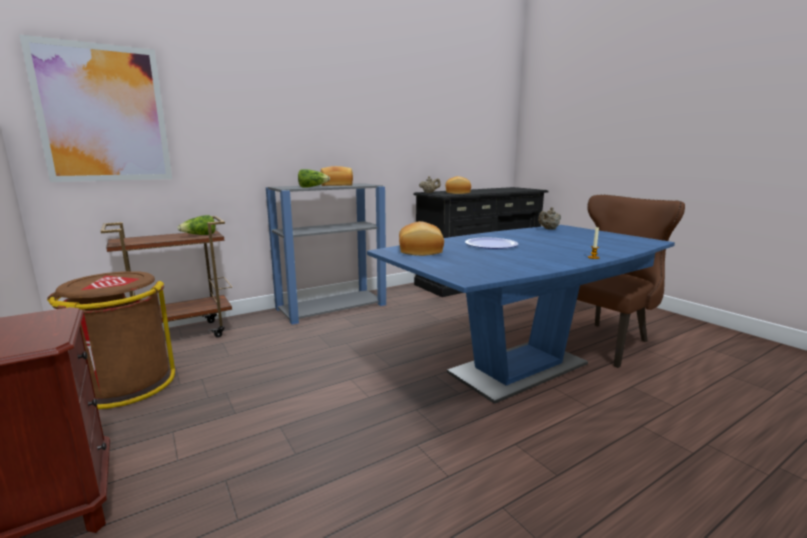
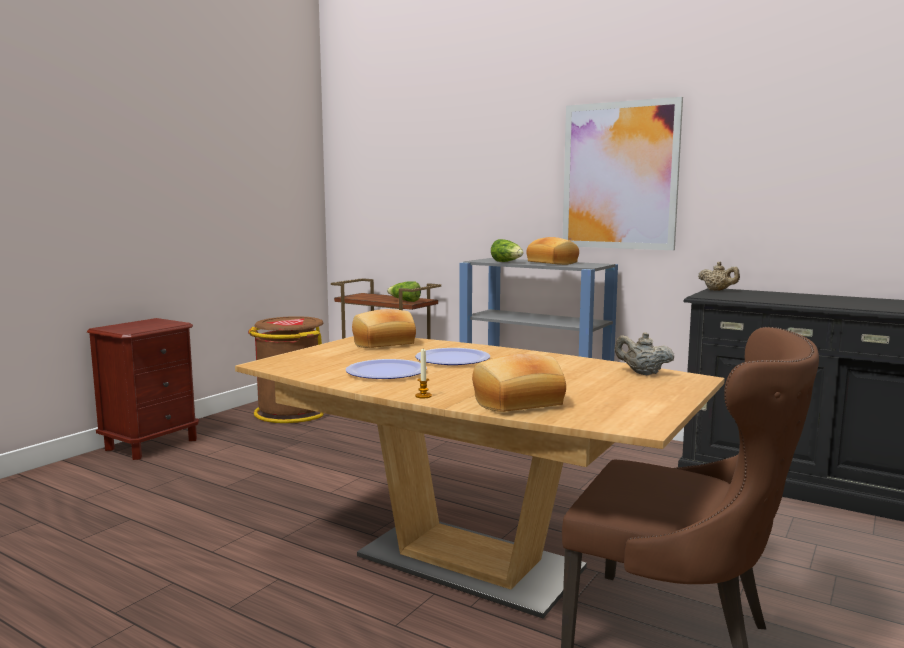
camera: 65 degrees right, 5 degrees down
picture [19,34,172,182] -> picture moved to [563,97,683,250]
blue dining table [367,225,675,404] -> brown dining table [235,336,725,618]
bread [445,176,471,194] -> bread moved to [472,354,566,412]
none -> plate [345,359,427,379]

